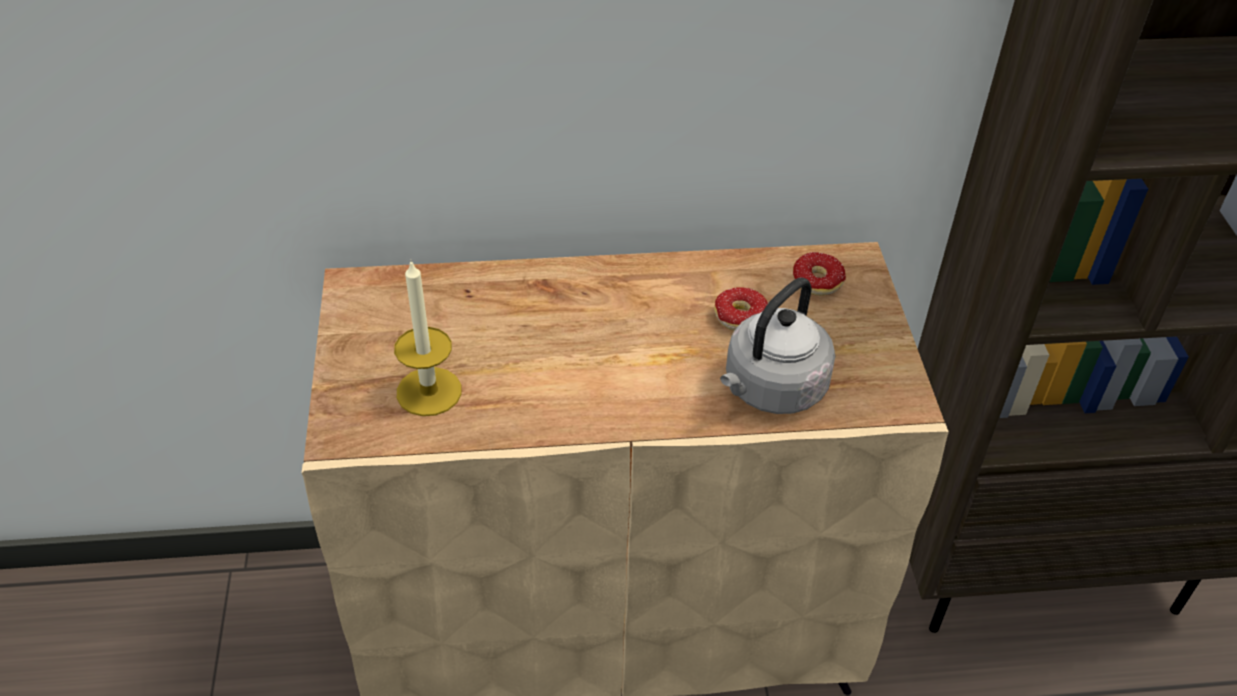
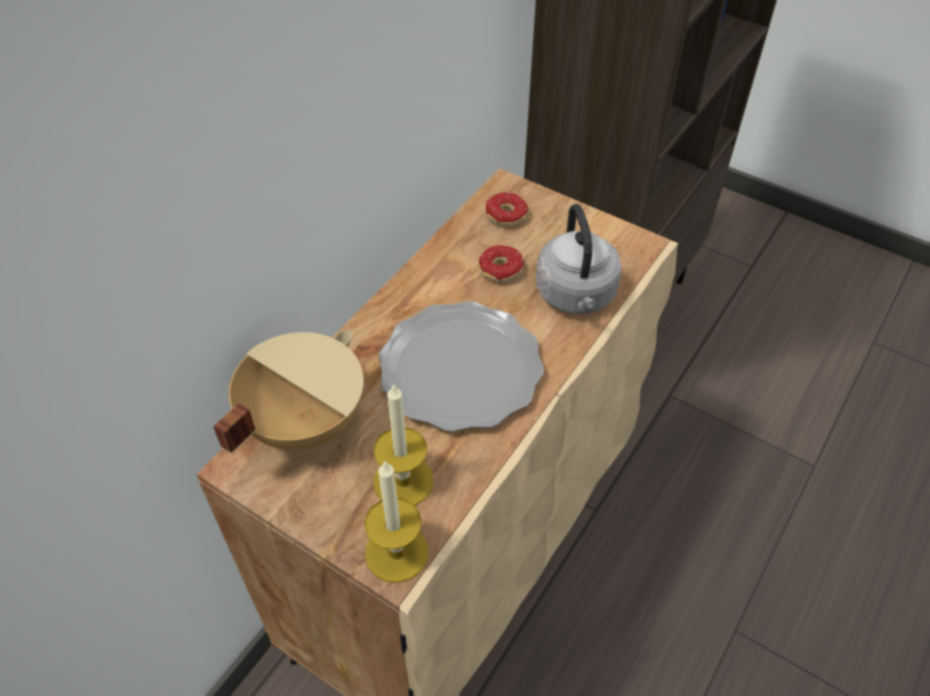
camera: 50 degrees left, 5 degrees up
none -> beige cooking pot [213,330,364,454]
none -> candle [364,460,429,583]
none -> plate [378,301,544,432]

